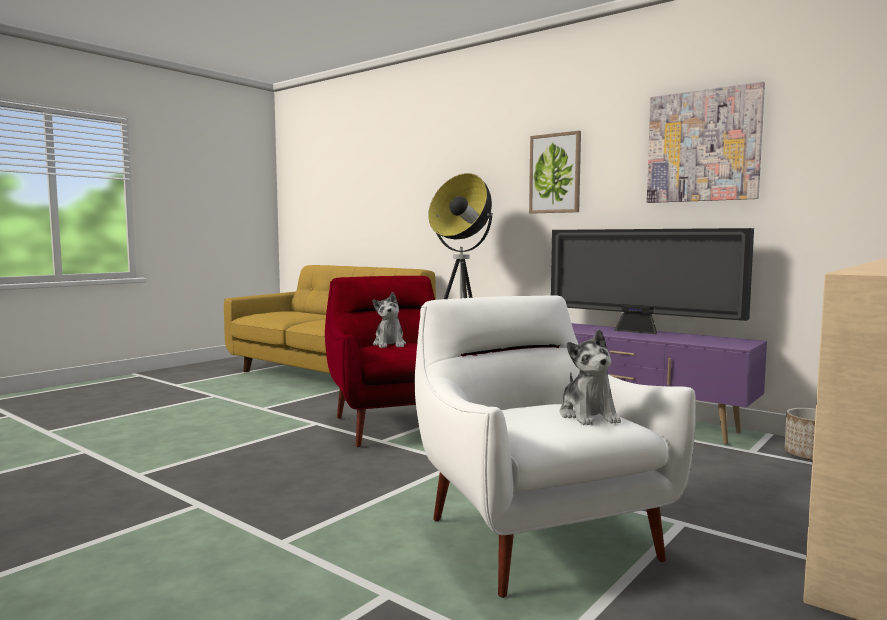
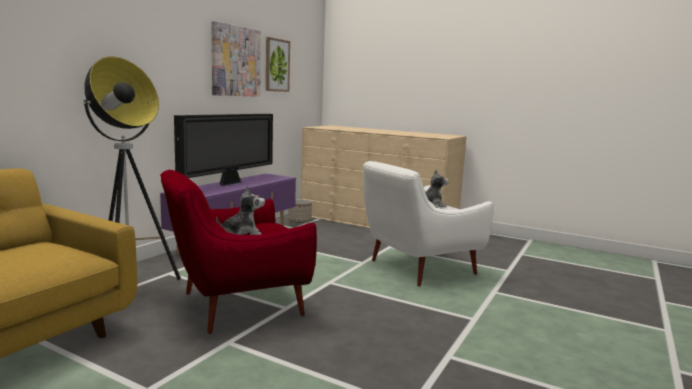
camera: 100 degrees left, 5 degrees up
picture [529,131,581,214] -> picture moved to [266,37,290,92]

